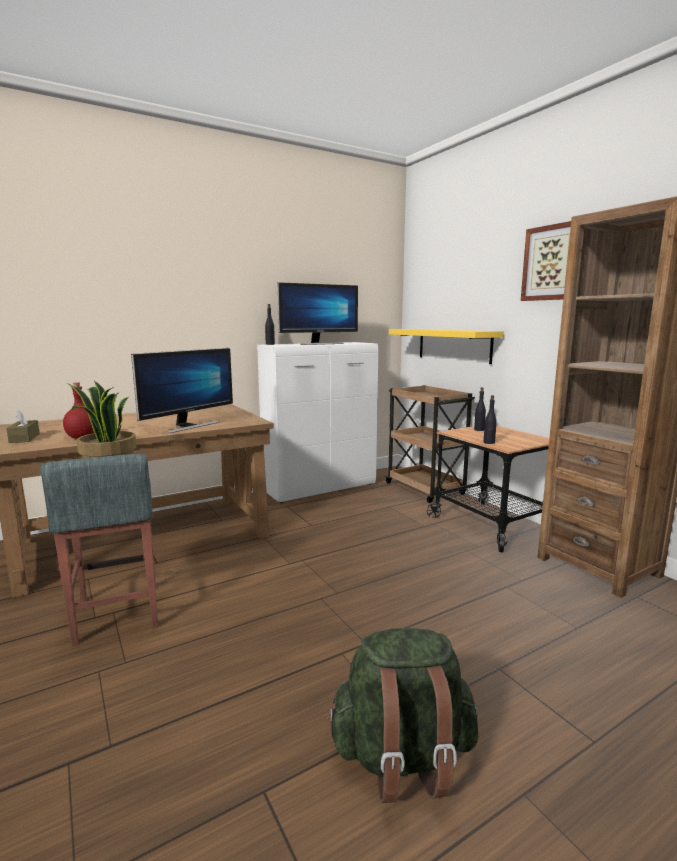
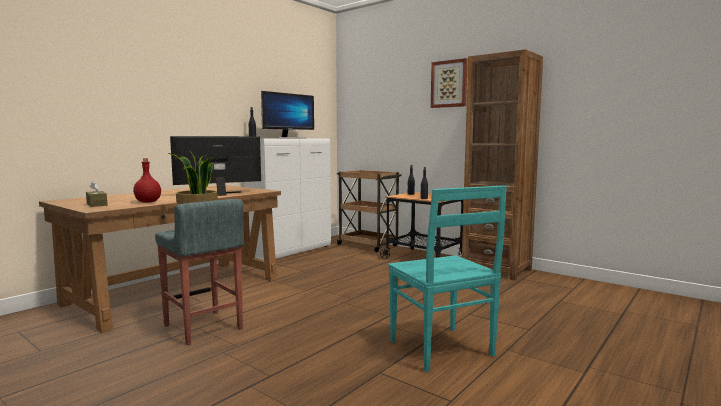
camera: 20 degrees left, 5 degrees down
monitor [131,348,233,433] -> monitor turned 135 degrees counterclockwise [170,136,261,196]
green backpack [326,628,479,803] -> turquoise chair [388,185,507,372]
yellow shelf [389,329,504,364] -> none

